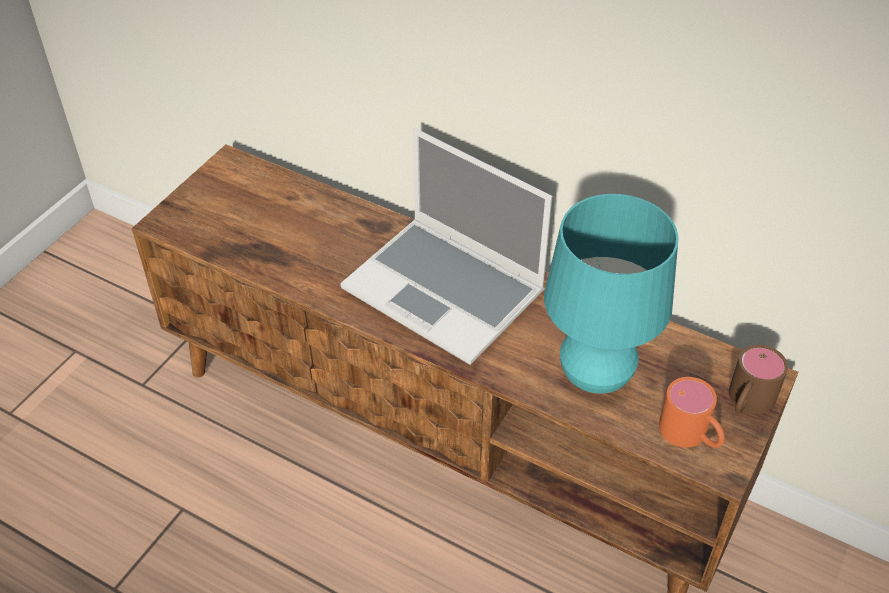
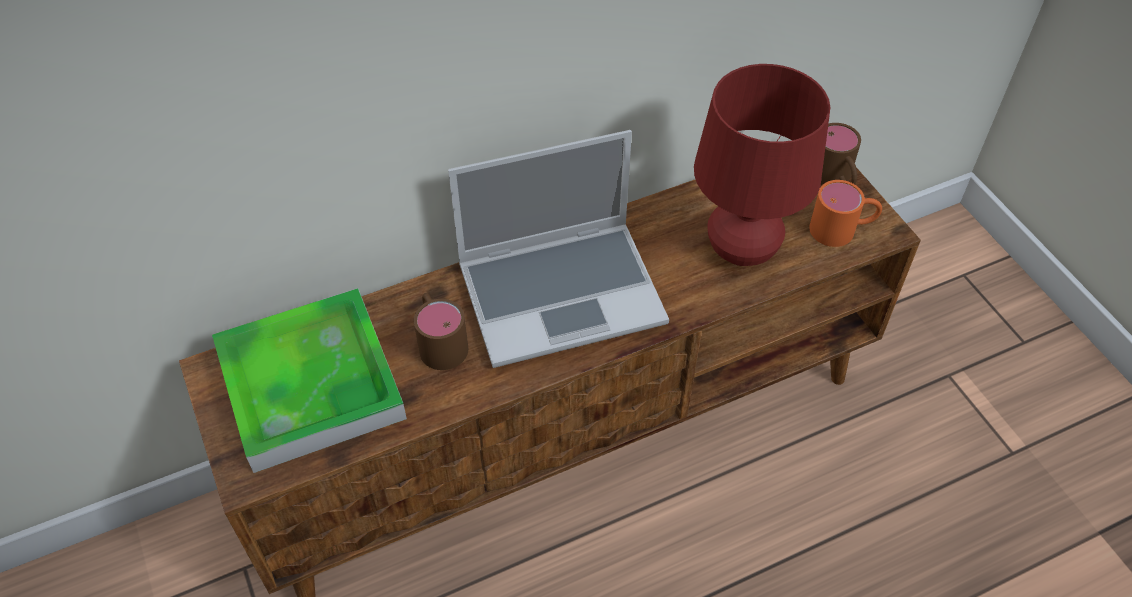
camera: 55 degrees left, 5 degrees up
turquoise table lamp [544,194,679,394] -> red table lamp [694,64,830,266]
none -> tray [212,288,407,473]
none -> brown mug [414,293,468,370]

